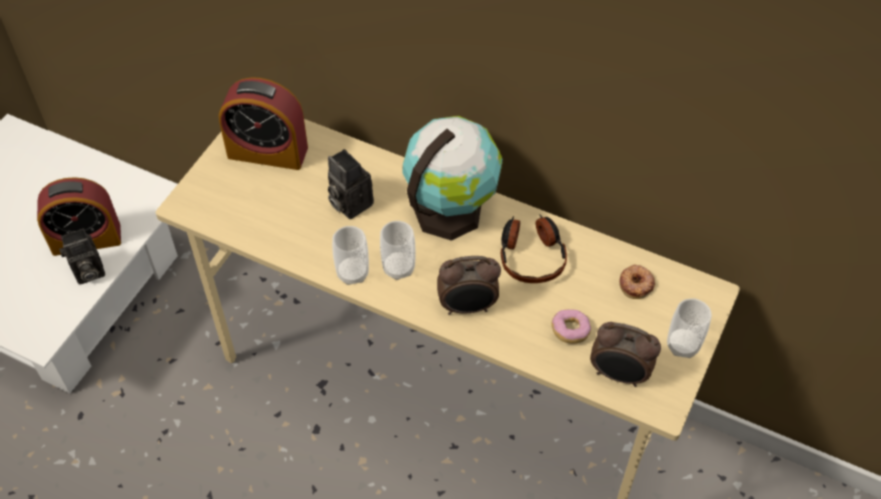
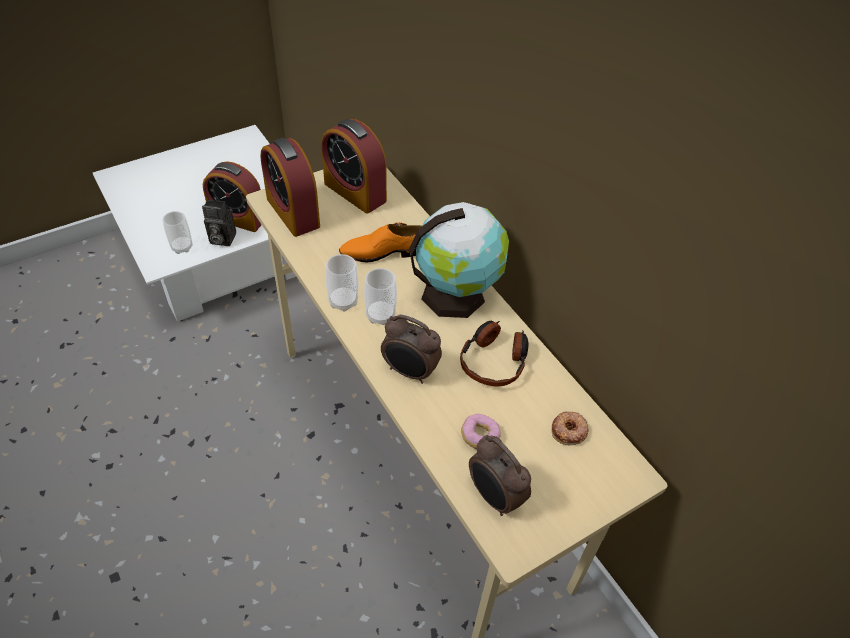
camera: 30 degrees right, 5 degrees down
camera [328,149,374,219] -> orange shoe [339,222,422,262]
cup [667,298,712,358] -> cup moved to [162,211,193,254]
none -> alarm clock [260,138,320,237]

